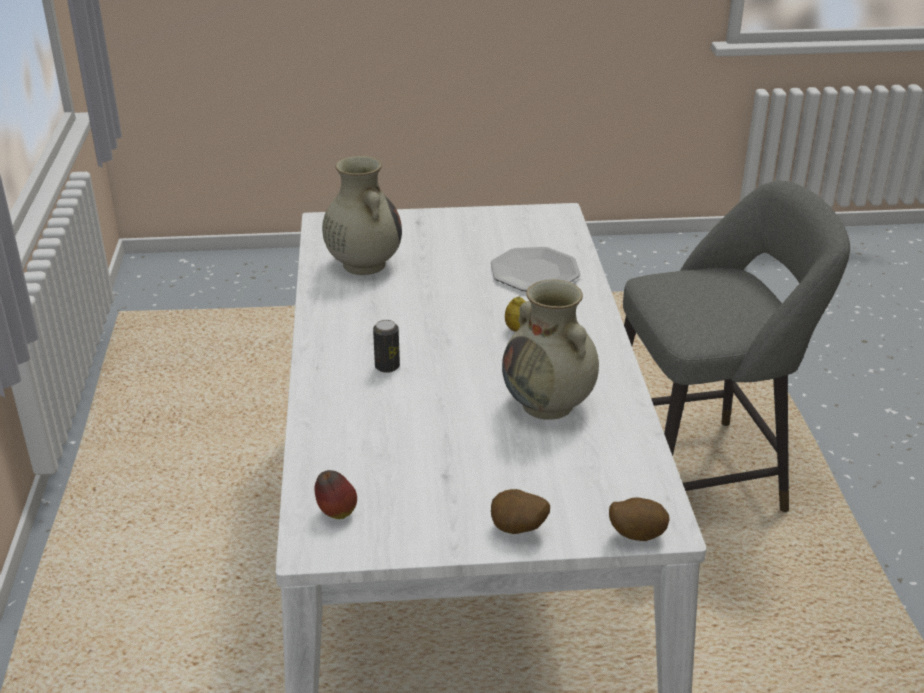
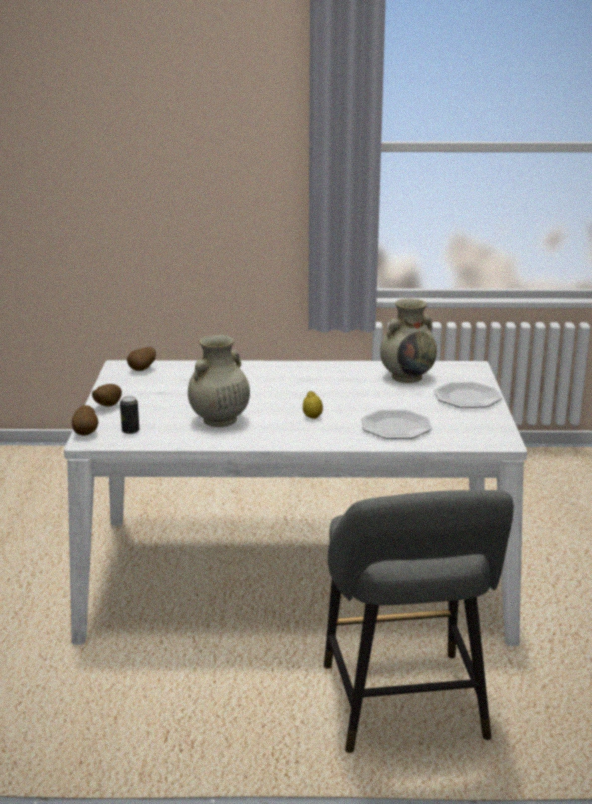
camera: 95 degrees right, 10 degrees down
apple [314,470,357,519] -> potato [127,347,156,371]
can [373,320,400,373] -> can moved to [120,396,139,434]
none -> plate [434,382,502,408]

